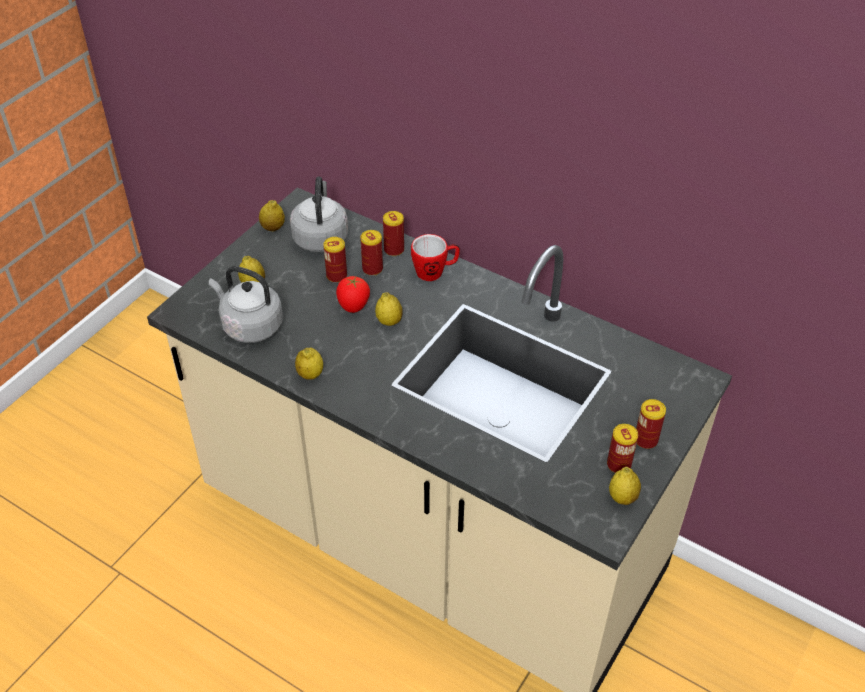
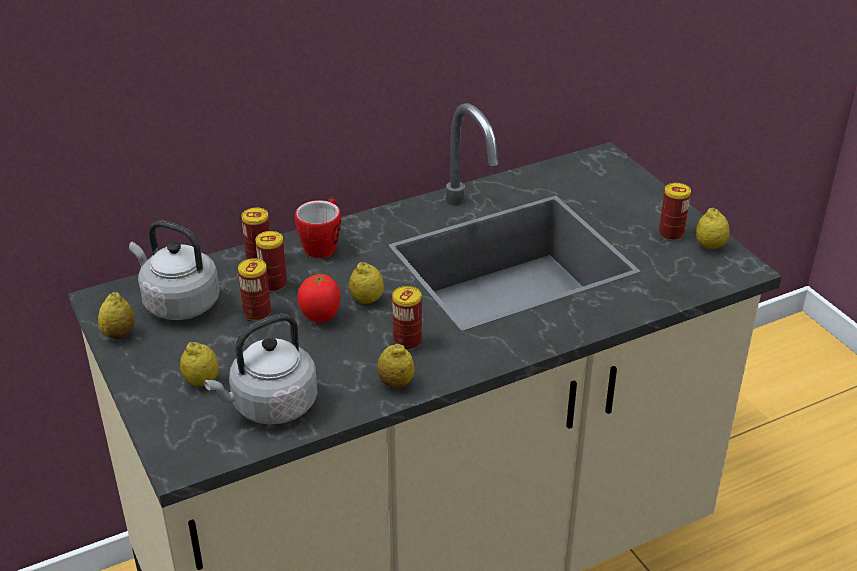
camera: 60 degrees left, 10 degrees down
can [636,399,666,449] -> can moved to [392,286,422,350]

